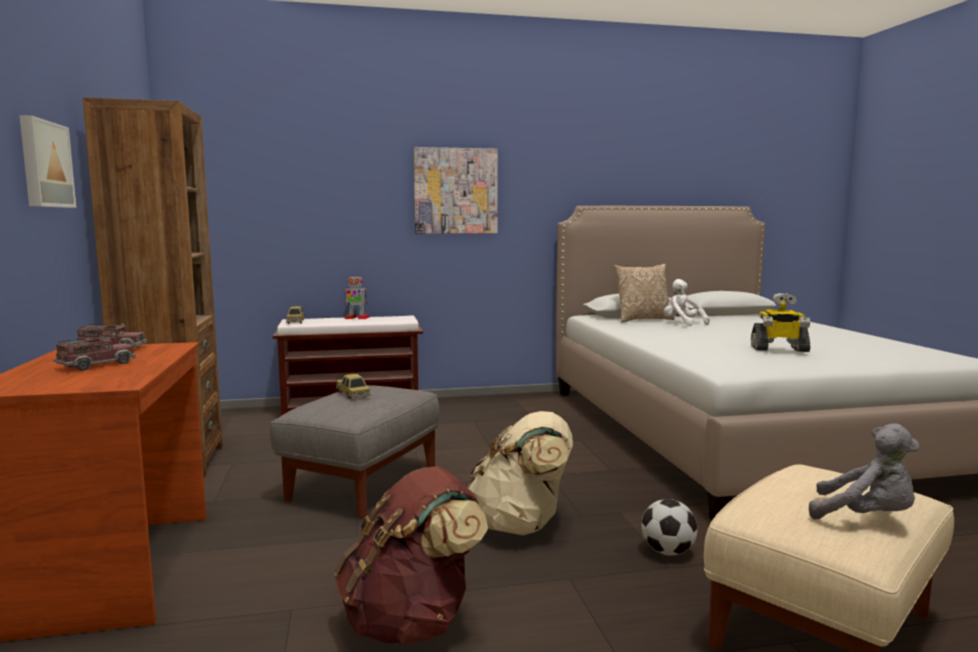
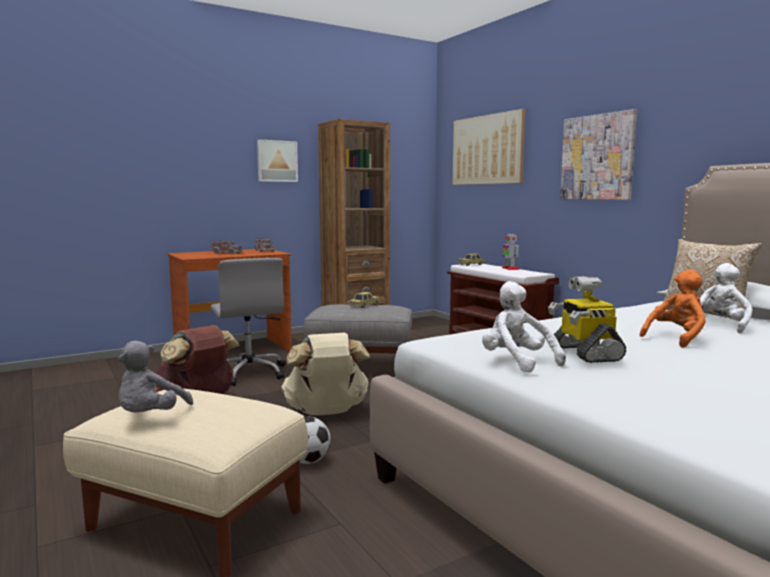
camera: 70 degrees right, 0 degrees up
none -> grey office chair [210,258,285,386]
none -> picture [452,109,525,185]
none -> white plush toy [482,281,566,373]
none -> orange plush toy [640,269,706,348]

